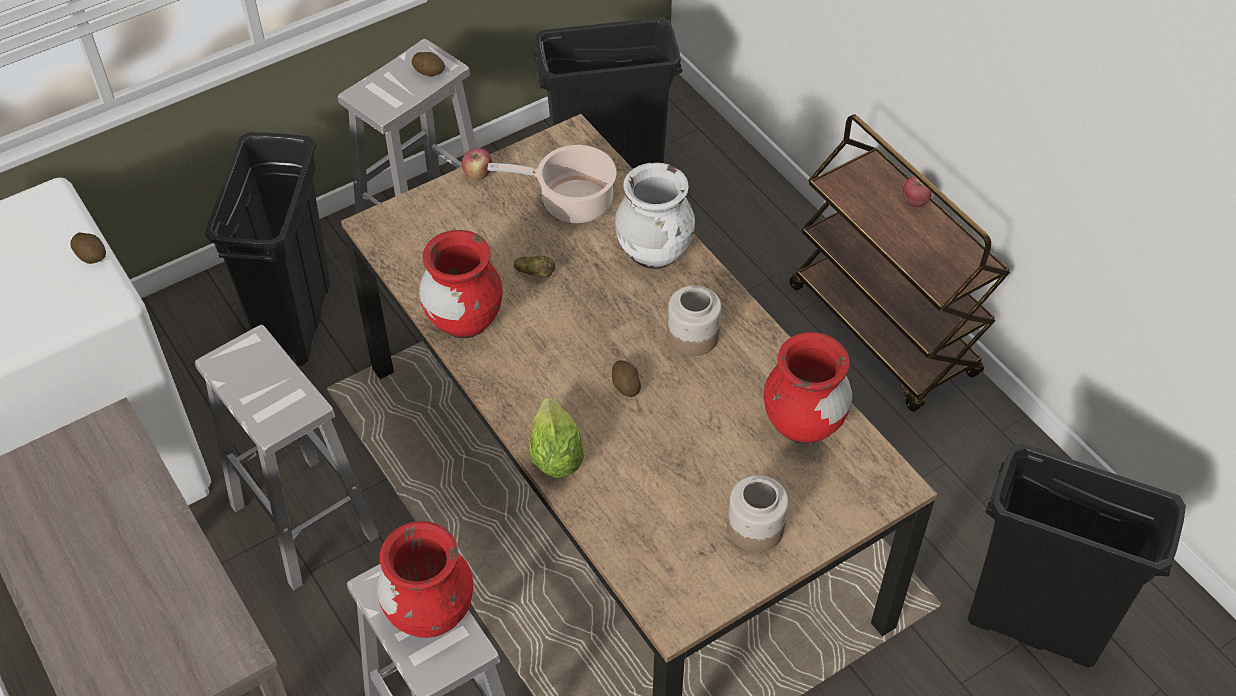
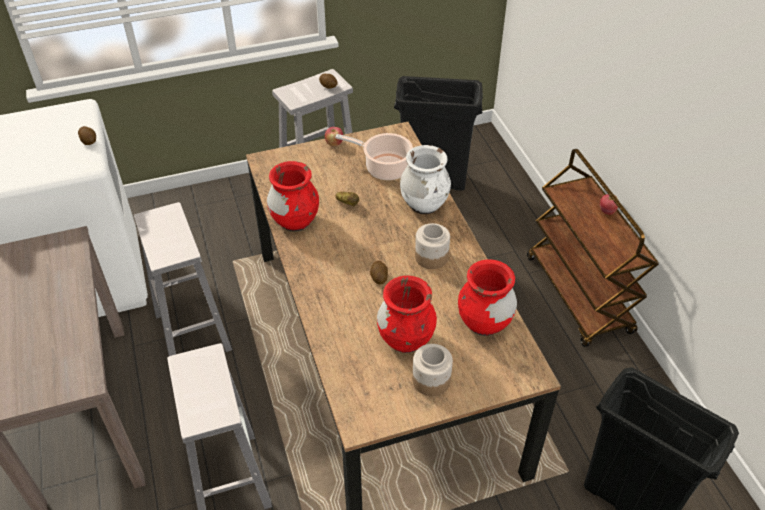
camera: 15 degrees right, 5 degrees down
black trash can [205,132,330,366] -> none
red vase [377,521,473,638] -> red vase moved to [377,276,437,353]
lettuce [529,398,584,478] -> none

